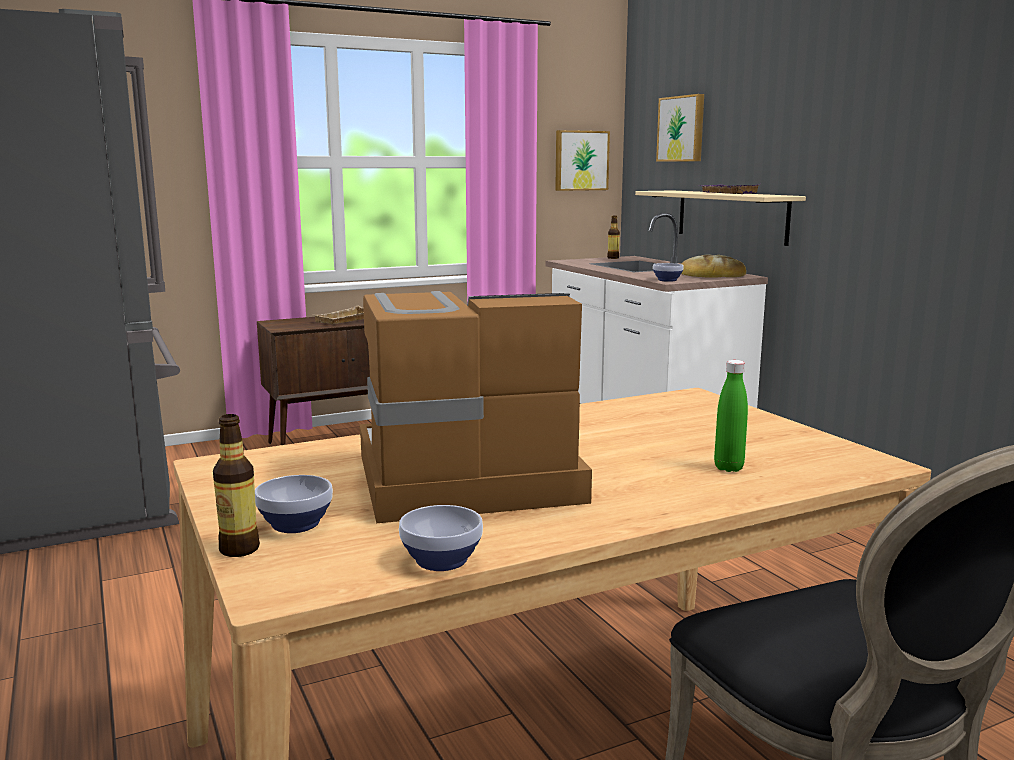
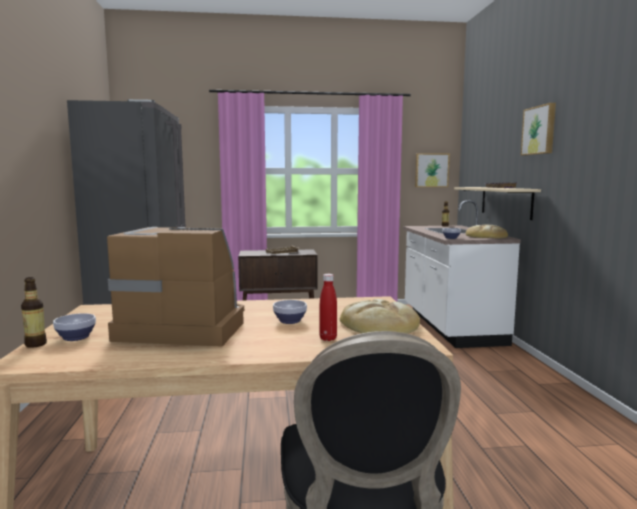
camera: 20 degrees right, 5 degrees down
bowl [399,505,483,571] -> bowl moved to [273,300,307,324]
picture [656,94,704,162] -> picture moved to [521,103,556,156]
green bottle [714,360,748,472] -> red bottle [319,274,337,341]
none -> bread [340,299,420,333]

